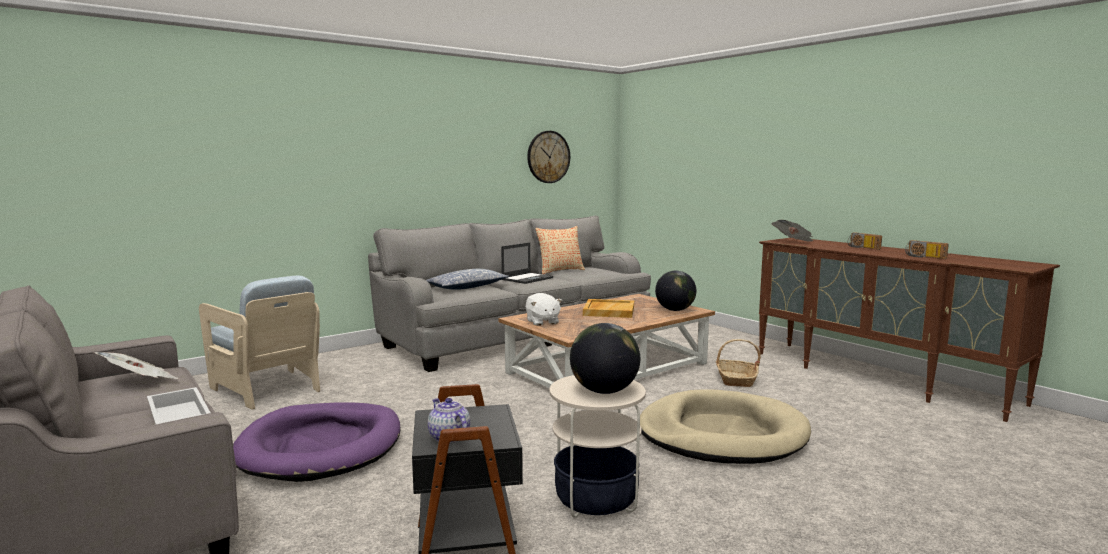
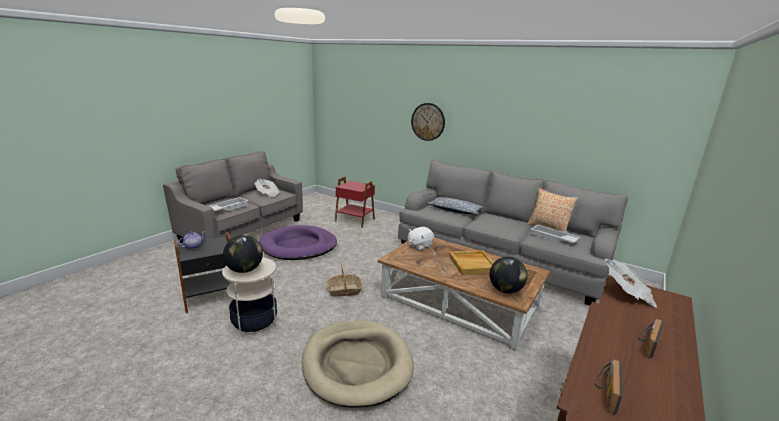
camera: 70 degrees right, 10 degrees up
beige armchair [199,276,320,410] -> red side table [335,177,375,228]
laptop [501,243,553,284] -> none
wall clock [527,131,570,183] -> wall clock moved to [411,103,445,141]
basket [716,339,761,387] -> basket moved to [326,263,363,297]
none -> white tray [531,225,581,243]

